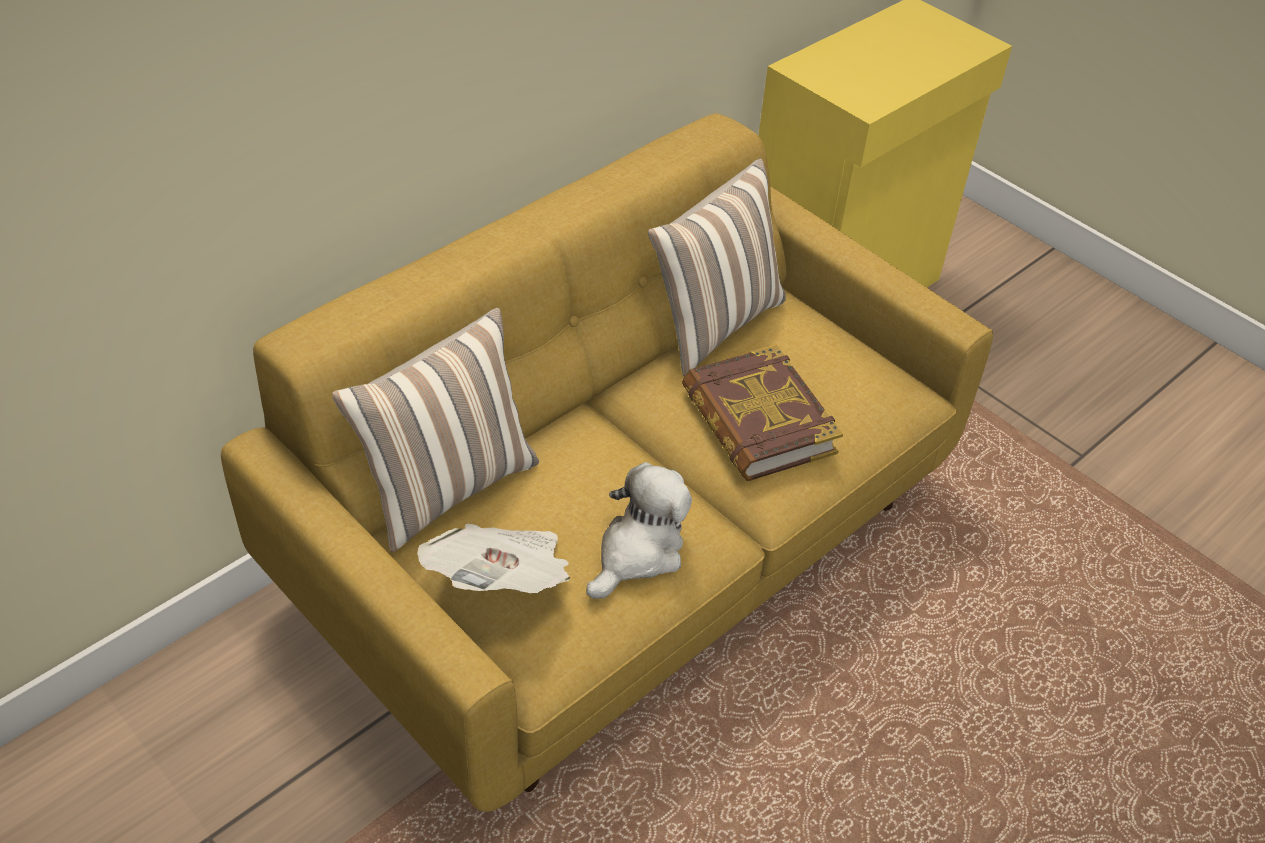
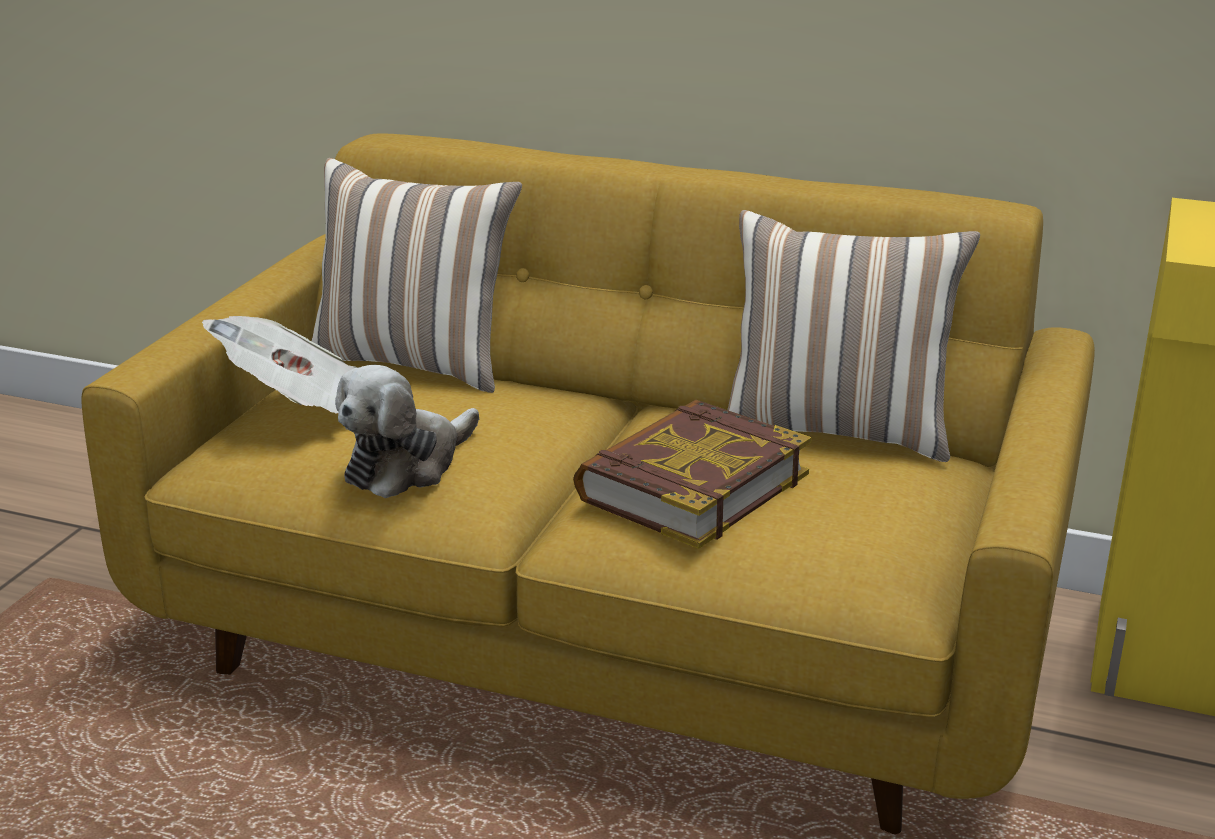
camera: 65 degrees right, 20 degrees down
plush toy [586,462,692,599] -> plush toy turned 120 degrees clockwise [335,365,479,498]

